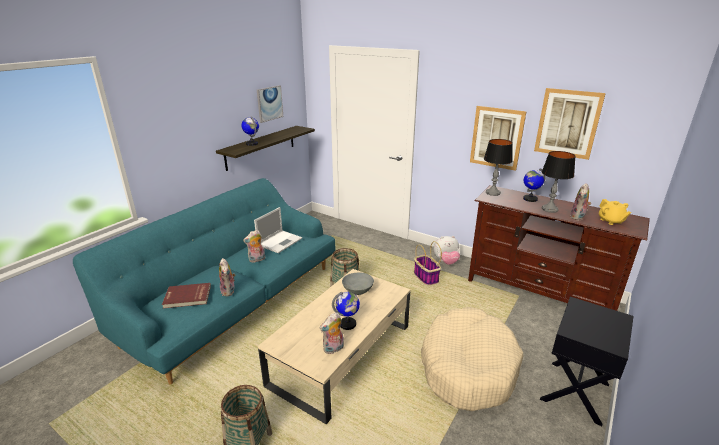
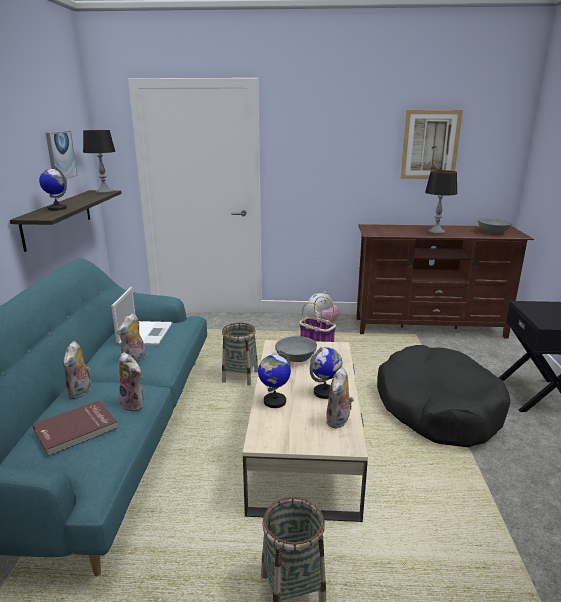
camera: 30 degrees left, 5 degrees down
beige dog bed [421,307,524,411] -> black dog bed [377,345,510,447]
picture [470,106,527,171] -> none
table lamp [484,139,513,196] -> table lamp moved to [83,130,116,194]
globe [523,168,546,202] -> globe moved to [258,351,291,408]
plush toy [570,183,591,220] -> plush toy moved to [63,341,91,399]
yellow teapot [599,199,631,225] -> grey bowl [478,217,512,233]

